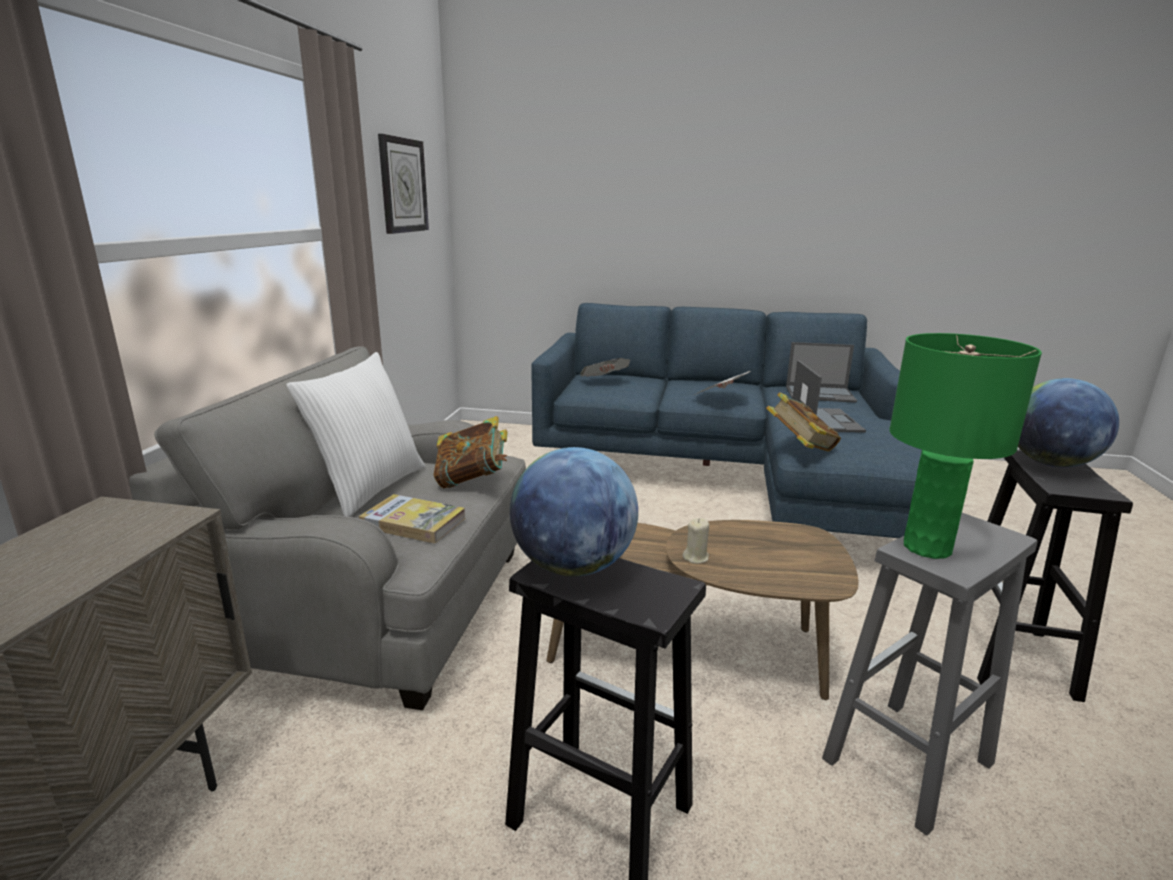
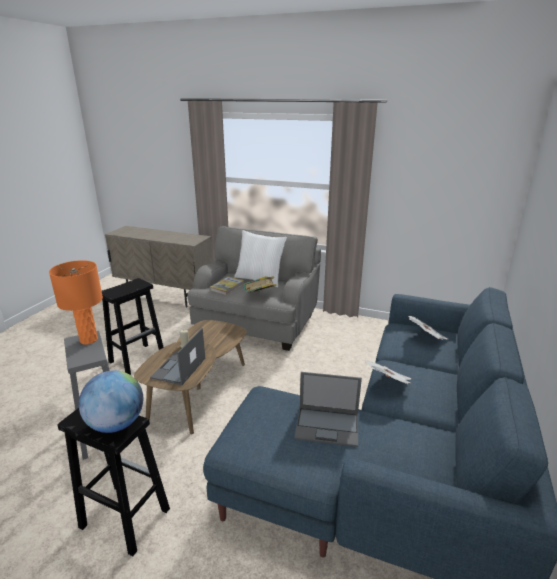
camera: 100 degrees right, 5 degrees up
wall clock [378,134,429,234] -> none
globe [510,447,638,577] -> none
book [766,392,841,451] -> none
laptop [786,342,857,403] -> laptop moved to [150,328,205,385]
green table lamp [889,333,1042,559] -> orange table lamp [49,260,103,345]

